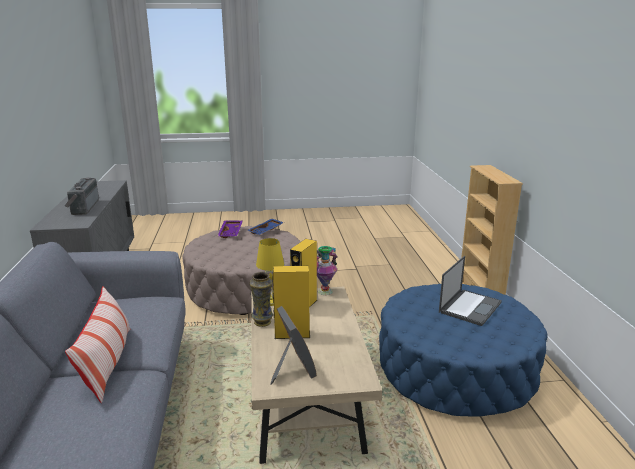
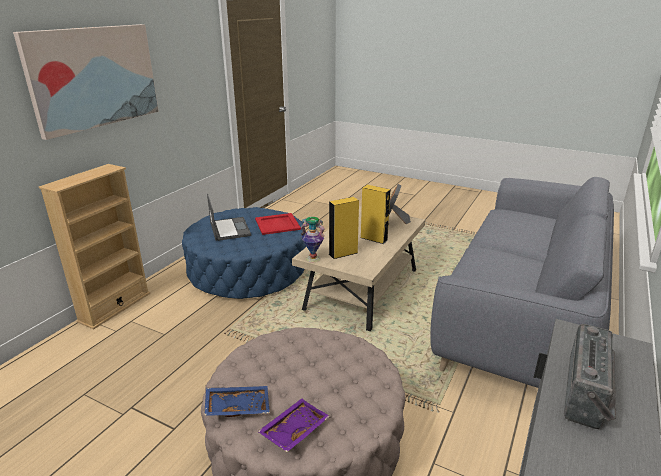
camera: 145 degrees left, 5 degrees up
pillow [65,286,130,403] -> none
vase [249,272,273,327] -> none
yellow table lamp [256,238,284,306] -> none
laptop [439,256,502,326] -> laptop turned 90 degrees clockwise [207,194,251,241]
none -> picture [13,24,159,140]
none -> red tray [255,213,301,235]

